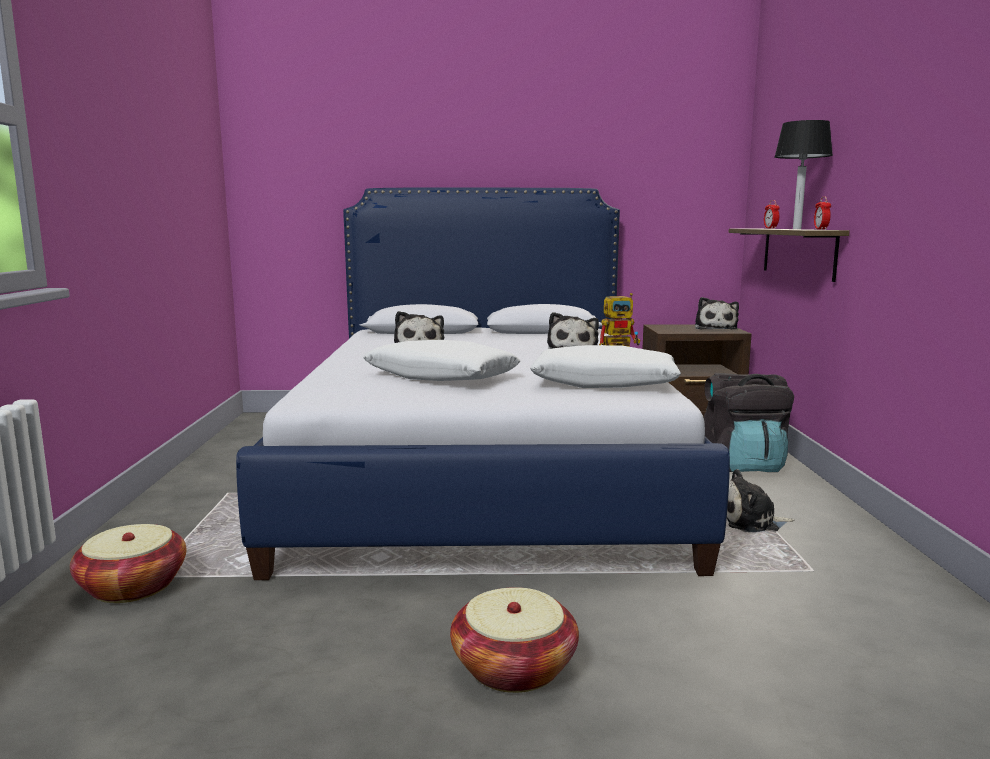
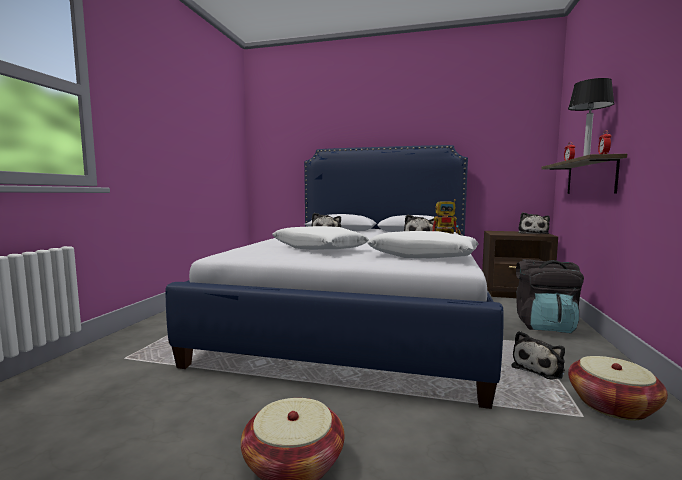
camera: 15 degrees right, 5 degrees down
basket [70,524,186,603] -> basket moved to [568,356,668,421]
plush toy [727,469,794,532] -> plush toy turned 60 degrees counterclockwise [511,331,565,380]

